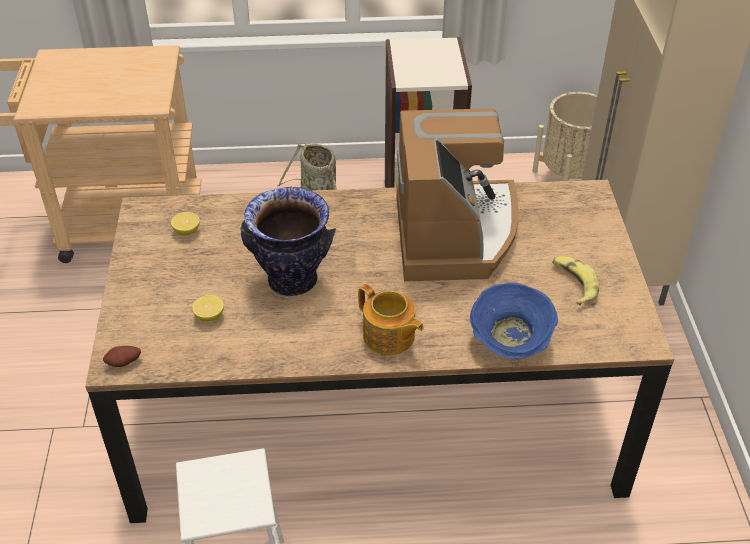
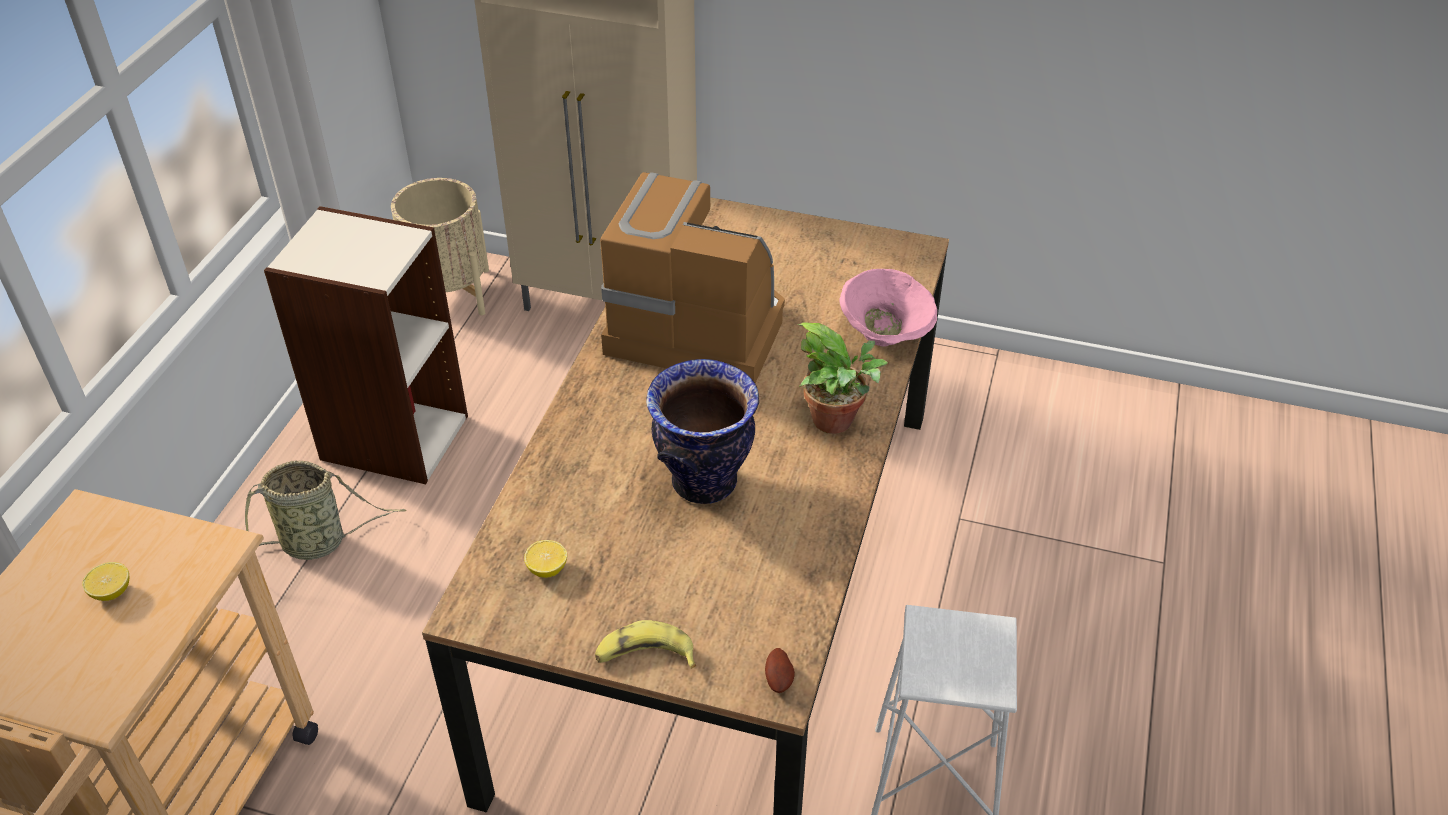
camera: 70 degrees left, 0 degrees up
lemon [192,295,224,321] -> lemon moved to [82,562,129,601]
teapot [358,284,424,355] -> potted plant [798,323,888,434]
blue bowl [470,282,558,359] -> pink bowl [839,269,937,346]
banana [552,256,599,305] -> banana moved to [595,620,696,669]

